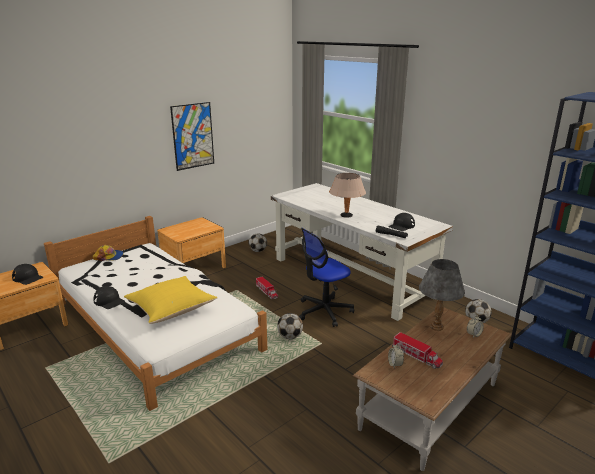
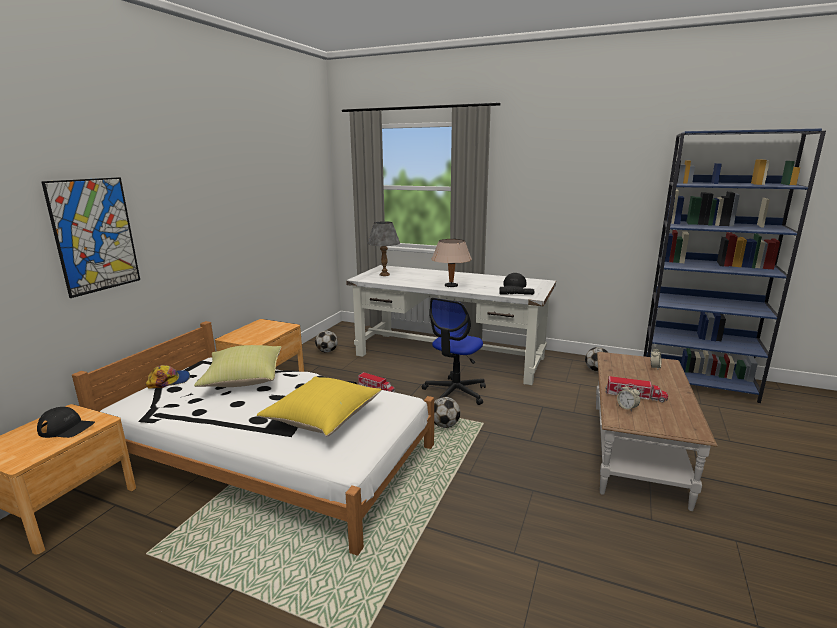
camera: 25 degrees left, 5 degrees down
black cap [93,286,125,309] -> none
picture [170,102,214,171] -> picture moved to [41,177,140,298]
grey table lamp [419,259,465,331] -> grey table lamp moved to [367,221,400,276]
none -> yellow pillow [194,345,281,387]

